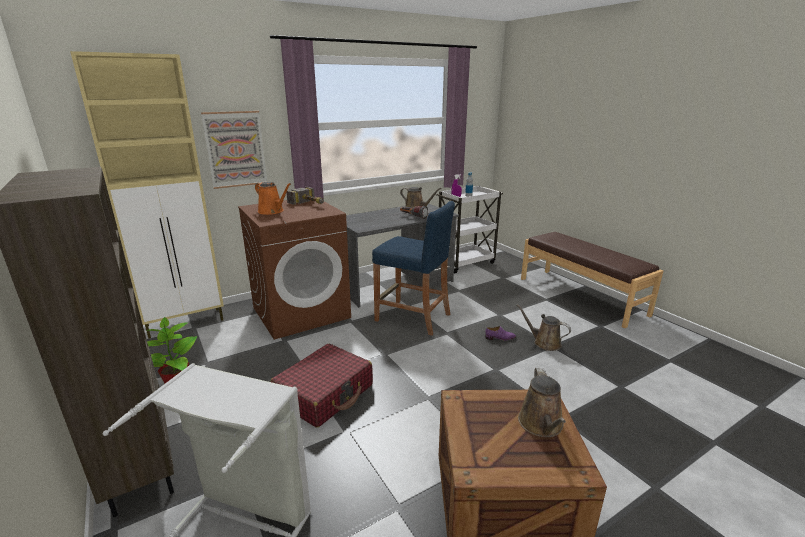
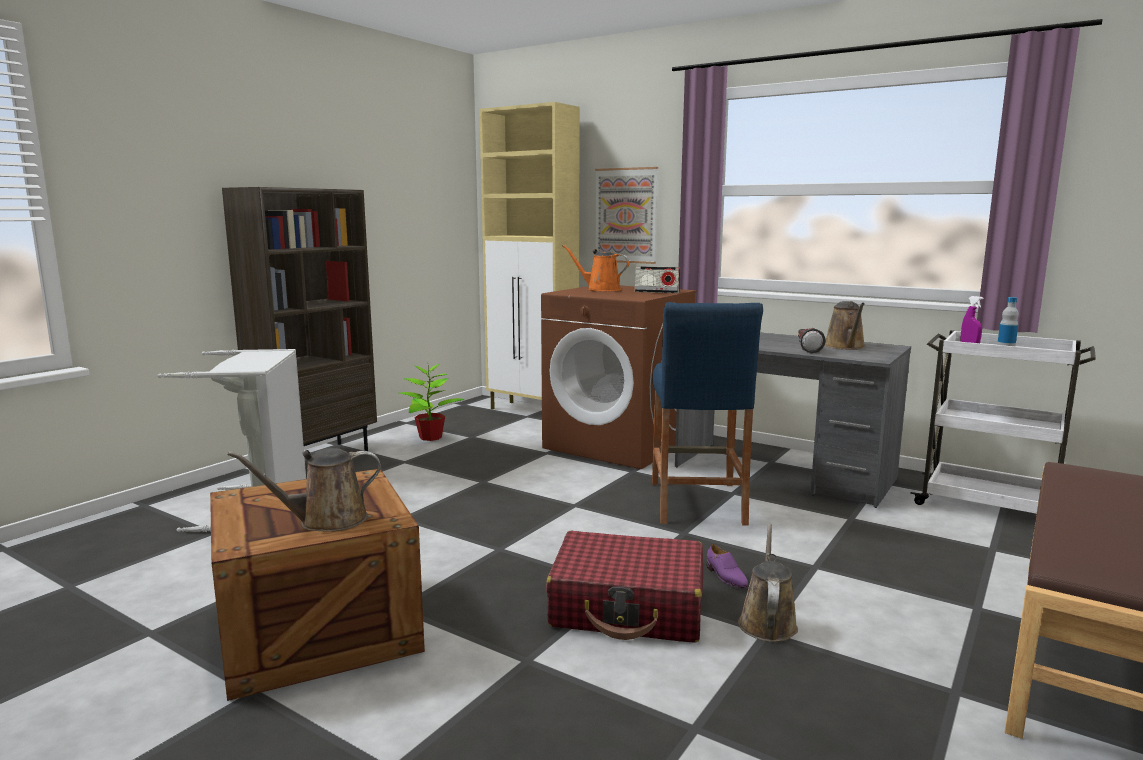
camera: 65 degrees right, 10 degrees down
orange watering can [255,182,291,215] -> orange watering can turned 105 degrees clockwise [562,245,630,291]
red suitcase [270,344,373,428] -> red suitcase moved to [546,531,703,643]
hammer [286,187,324,205] -> radio [635,266,680,293]

